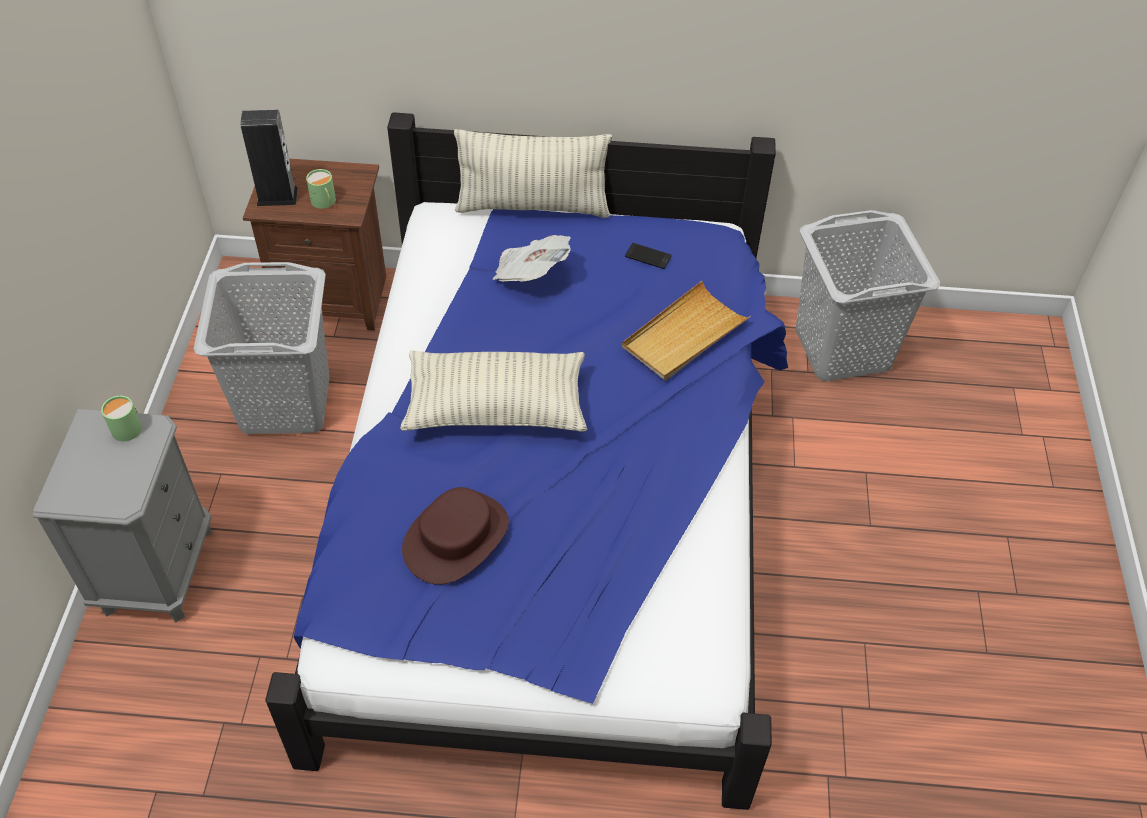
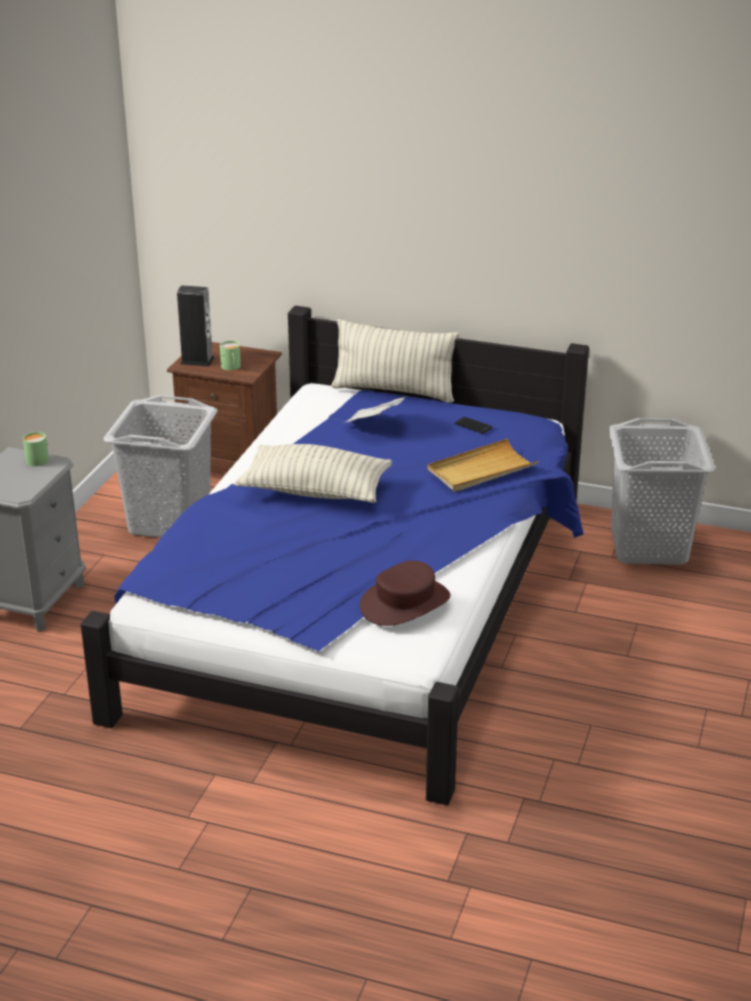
camera: 15 degrees right, 20 degrees down
brown hat [402,487,509,585] -> brown hat moved to [360,561,450,626]

